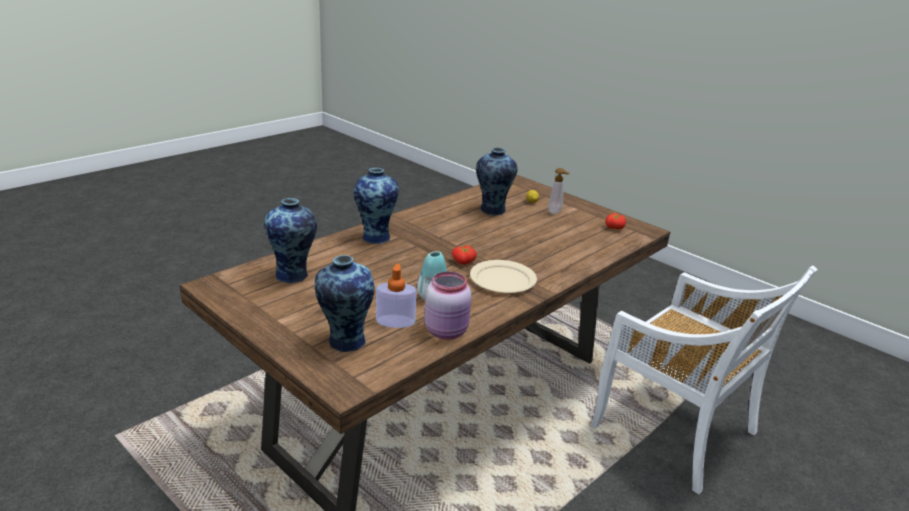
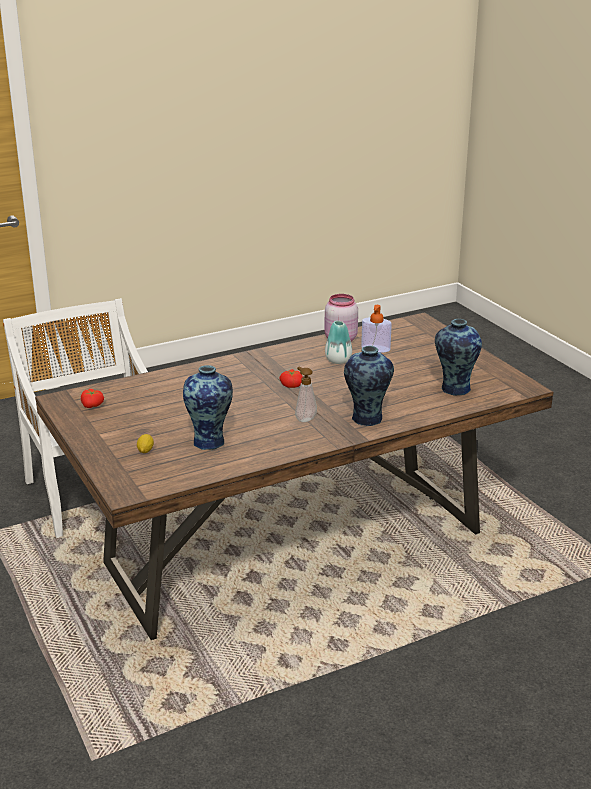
camera: 160 degrees left, 0 degrees up
vase [315,255,375,352] -> none
beige plate [470,260,537,293] -> none
soap dispenser [548,168,570,214] -> soap dispenser moved to [295,367,317,422]

